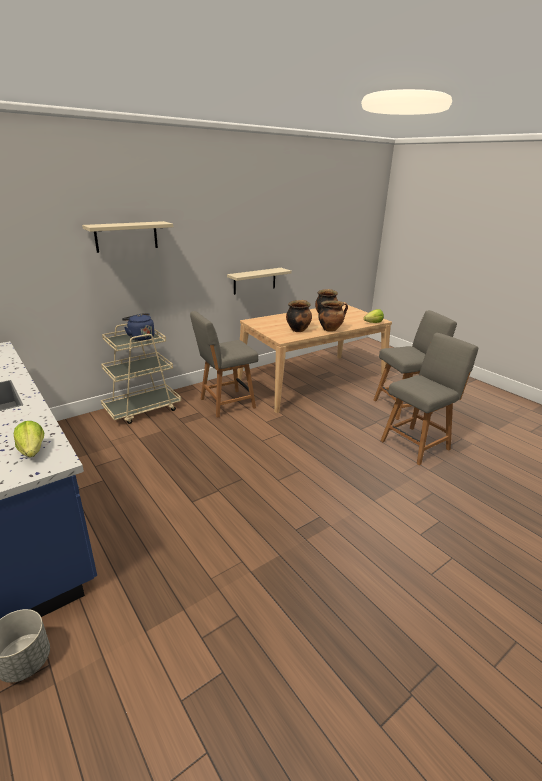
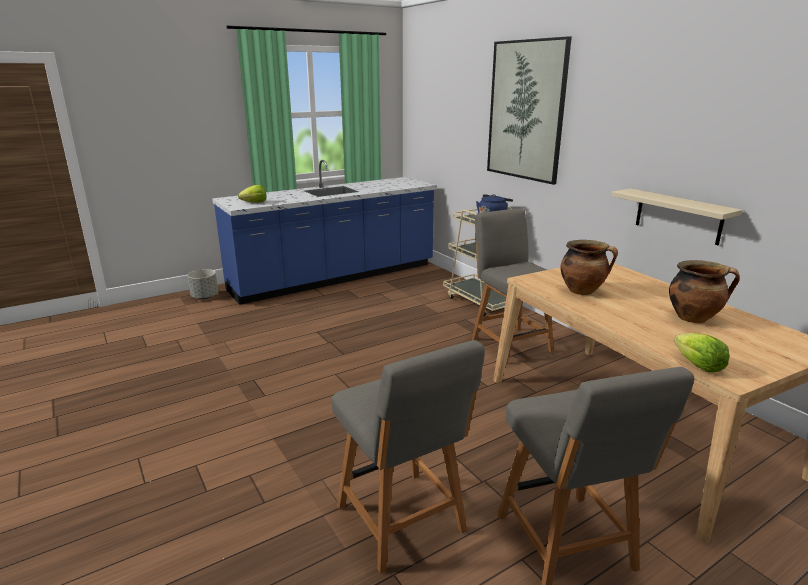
camera: 95 degrees right, 5 degrees down
beige shelf [82,221,173,253] -> picture [487,36,572,185]
cooking pot [318,300,348,332] -> none

